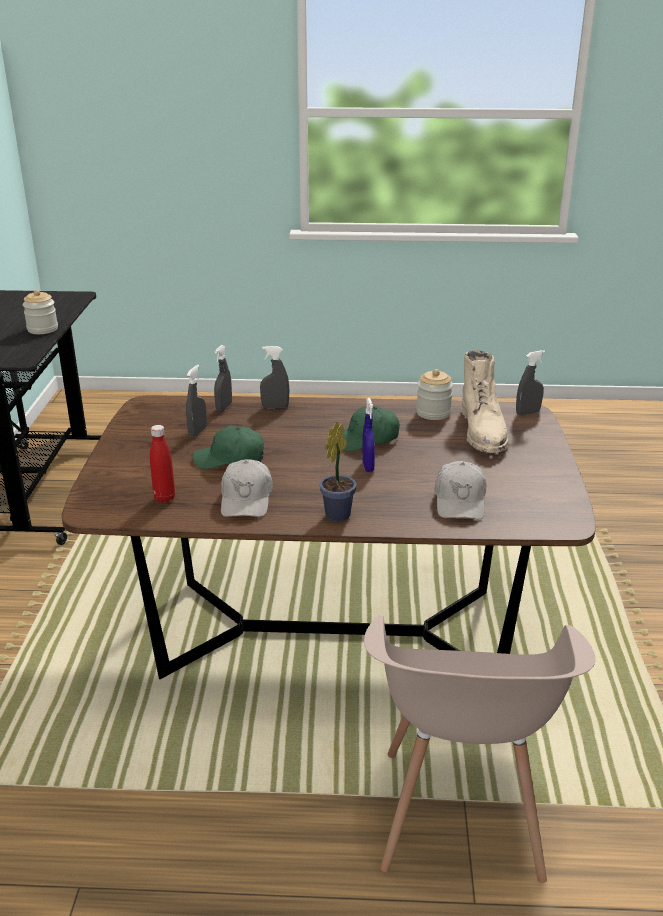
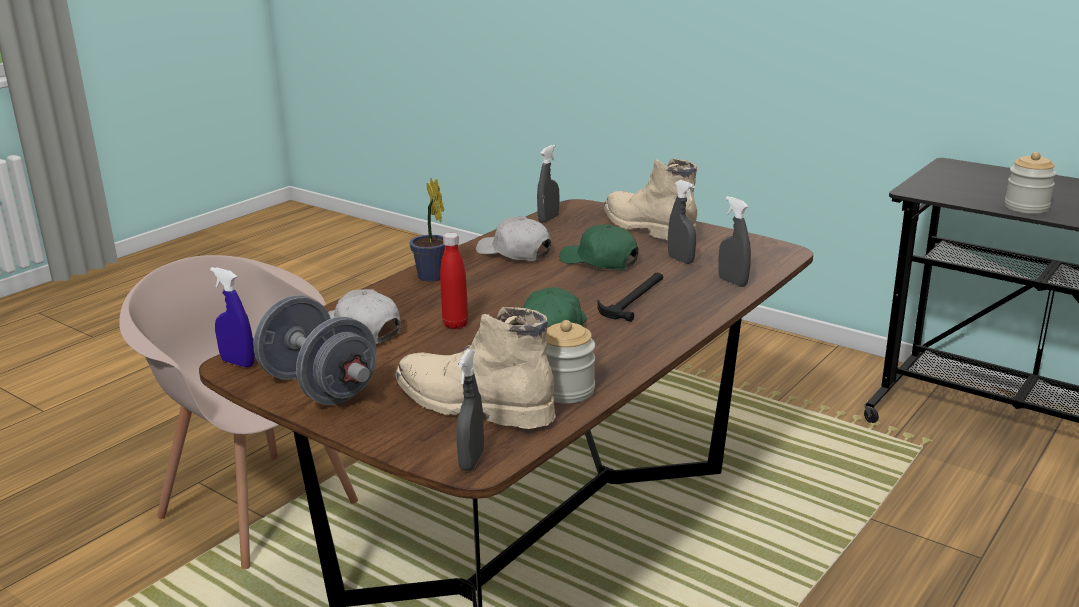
camera: 125 degrees right, 5 degrees down
red bottle [150,425,175,503] -> red bottle moved to [440,233,468,329]
green cap [193,425,264,469] -> green cap turned 90 degrees counterclockwise [559,224,639,270]
grey spray bottle [260,346,289,409] -> grey spray bottle moved to [537,145,559,223]
blue spray bottle [362,398,375,472] -> blue spray bottle moved to [210,267,255,368]
none -> grey dumbbell [253,295,377,405]
none -> hammer [597,272,663,322]
none -> beige boot [604,158,697,240]

